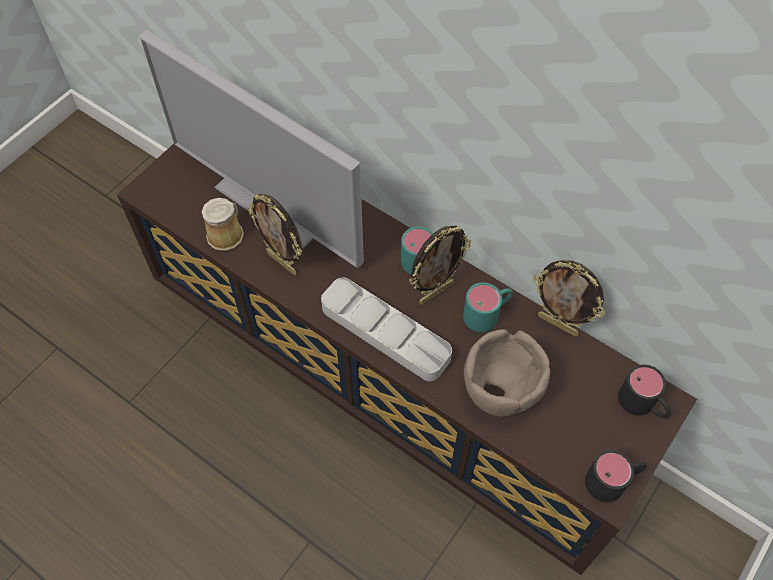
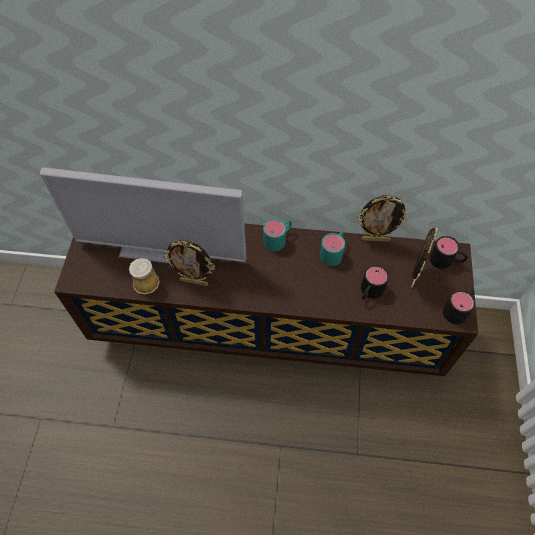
camera: 30 degrees left, 0 degrees up
grey tray [321,278,452,381] -> none
picture frame [409,226,471,305] -> picture frame moved to [411,227,438,287]
brown bowl [464,329,550,416] -> black mug [361,265,389,300]

